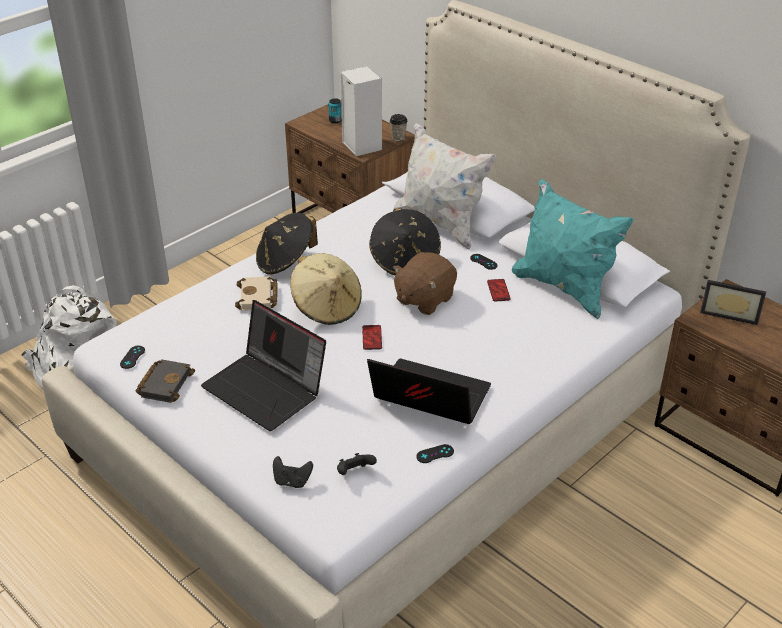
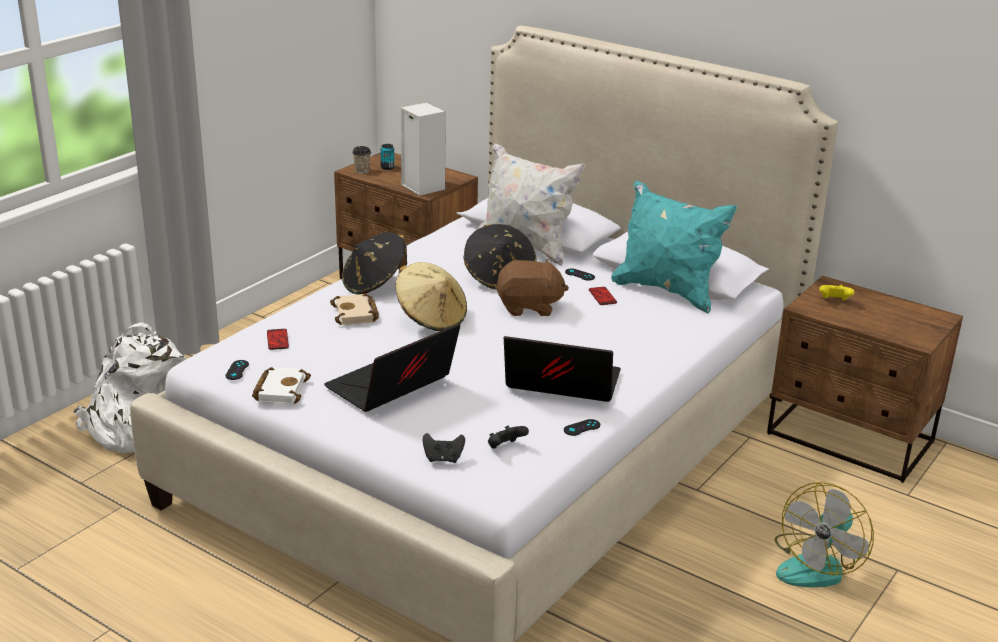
camera: 10 degrees left, 10 degrees down
black book [136,359,195,403] -> white book [252,367,311,404]
laptop [201,300,326,431] -> laptop turned 105 degrees clockwise [324,324,460,412]
phone [362,325,382,350] -> phone moved to [267,329,289,350]
cup [390,114,408,141] -> cup moved to [352,146,371,173]
brown plush toy [393,252,457,315] -> brown plush toy turned 120 degrees counterclockwise [495,259,569,316]
picture frame [700,280,766,325] -> yellow game controller [819,285,854,301]
none -> fan [775,482,874,587]

